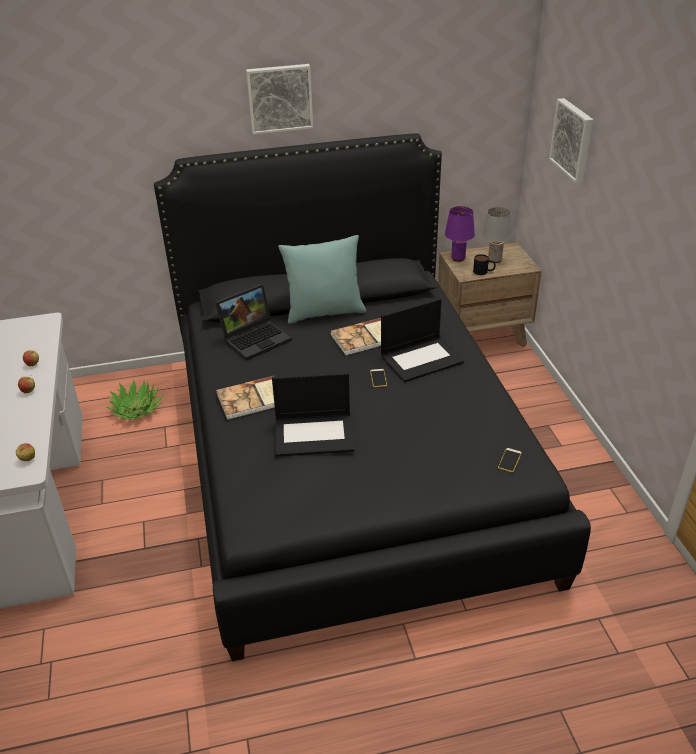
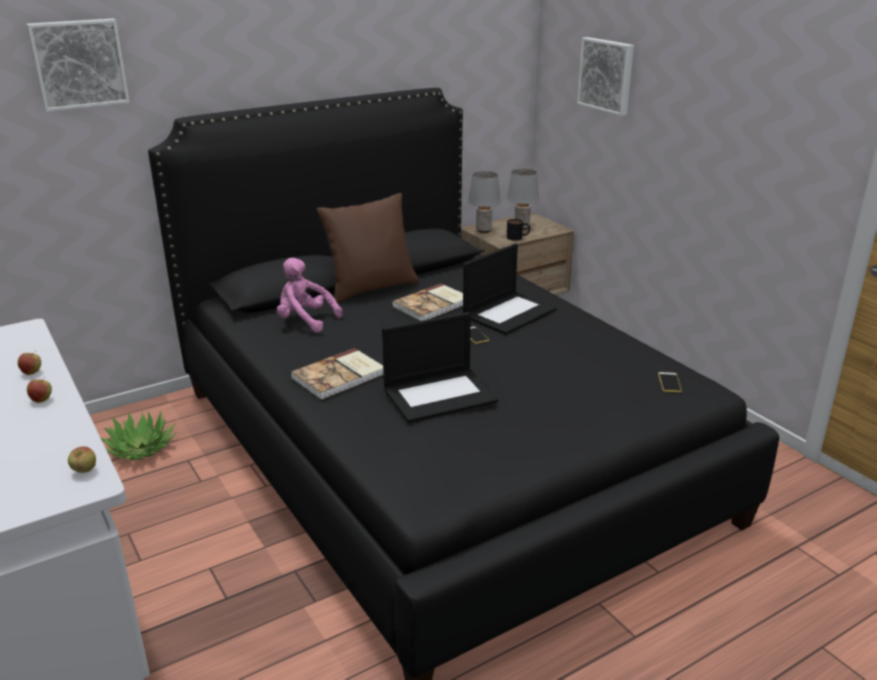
camera: 20 degrees left, 10 degrees down
laptop [215,284,292,361] -> pink plush toy [277,258,342,332]
picture [246,64,313,135] -> picture moved to [26,19,130,112]
turquoise pillow [279,235,366,324] -> brown pillow [317,193,419,303]
purple table lamp [445,206,475,262] -> grey table lamp [468,171,501,233]

